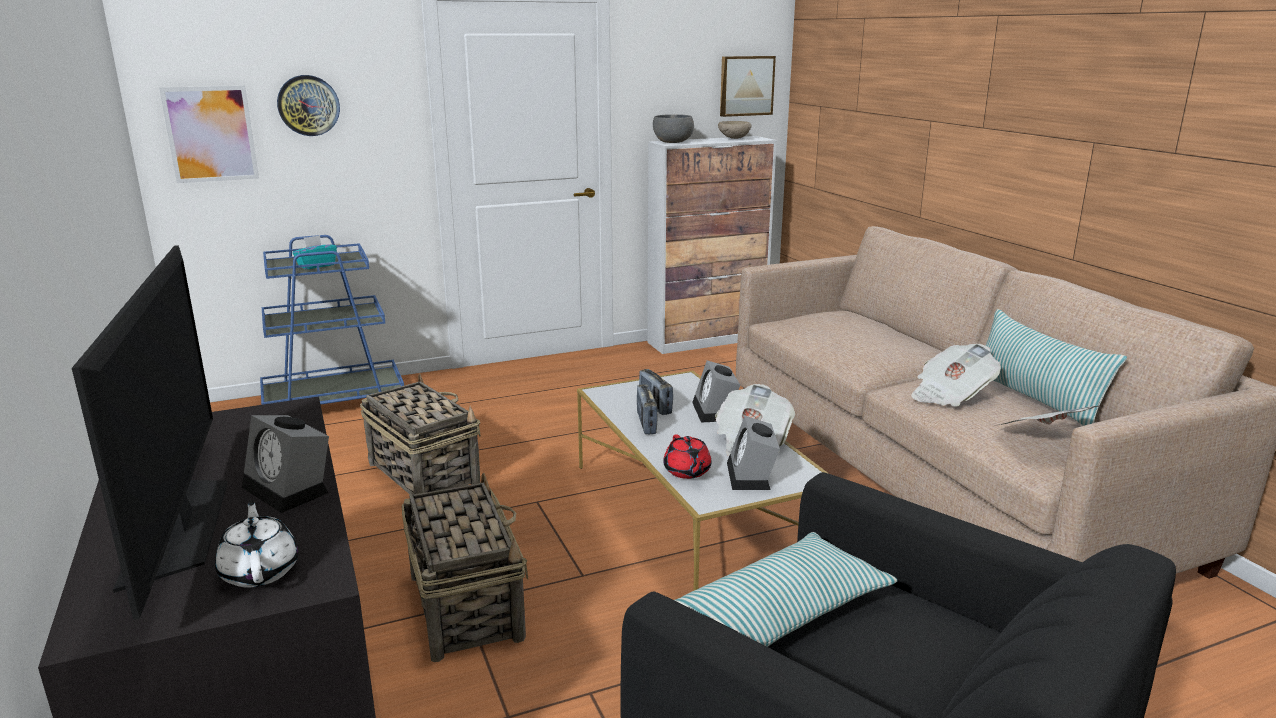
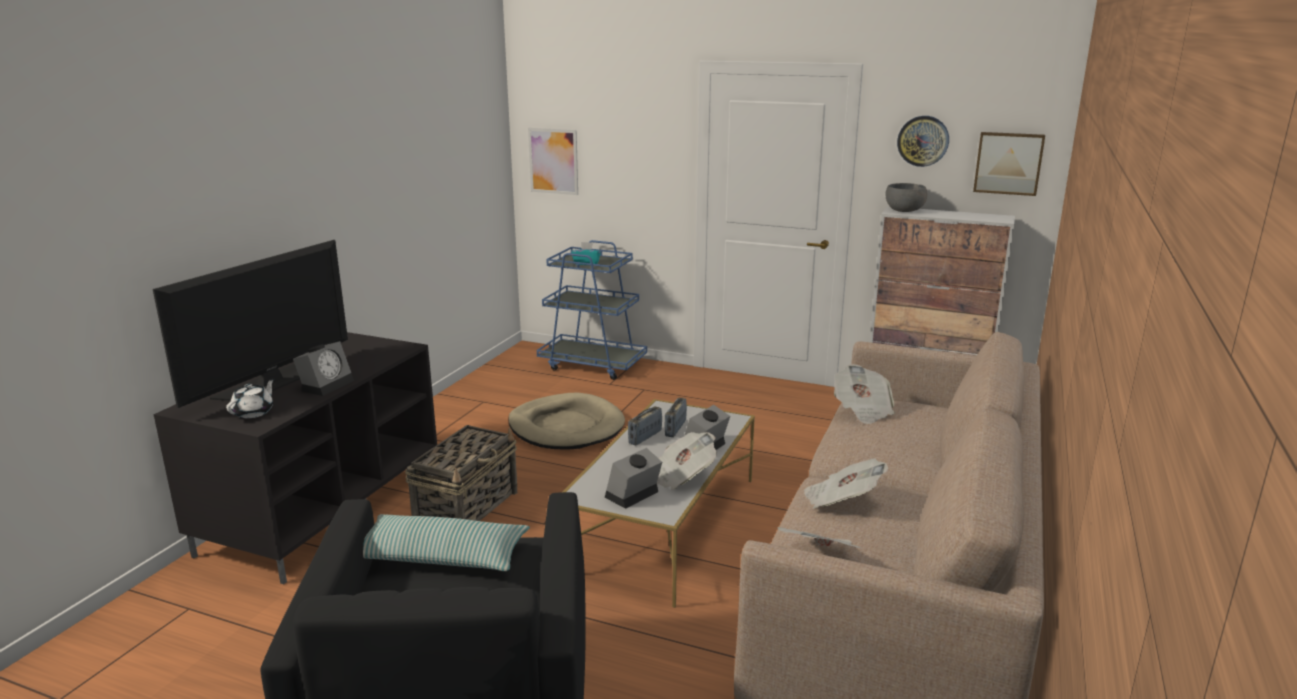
camera: 45 degrees right, 0 degrees up
alarm clock [242,415,329,513] -> alarm clock turned 150 degrees counterclockwise [293,341,354,396]
wall clock [277,75,340,136] -> wall clock moved to [897,116,949,167]
basket [360,374,481,495] -> beige dog bed [508,393,625,450]
red teapot [663,434,712,479] -> none
beige bowl [718,121,751,139] -> none
pillow [986,309,1127,426] -> none
none -> newspaper [834,364,895,424]

